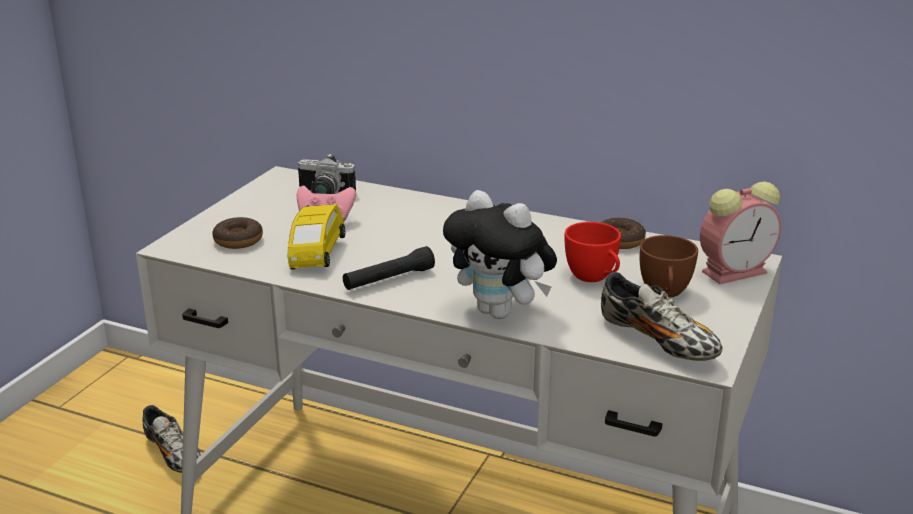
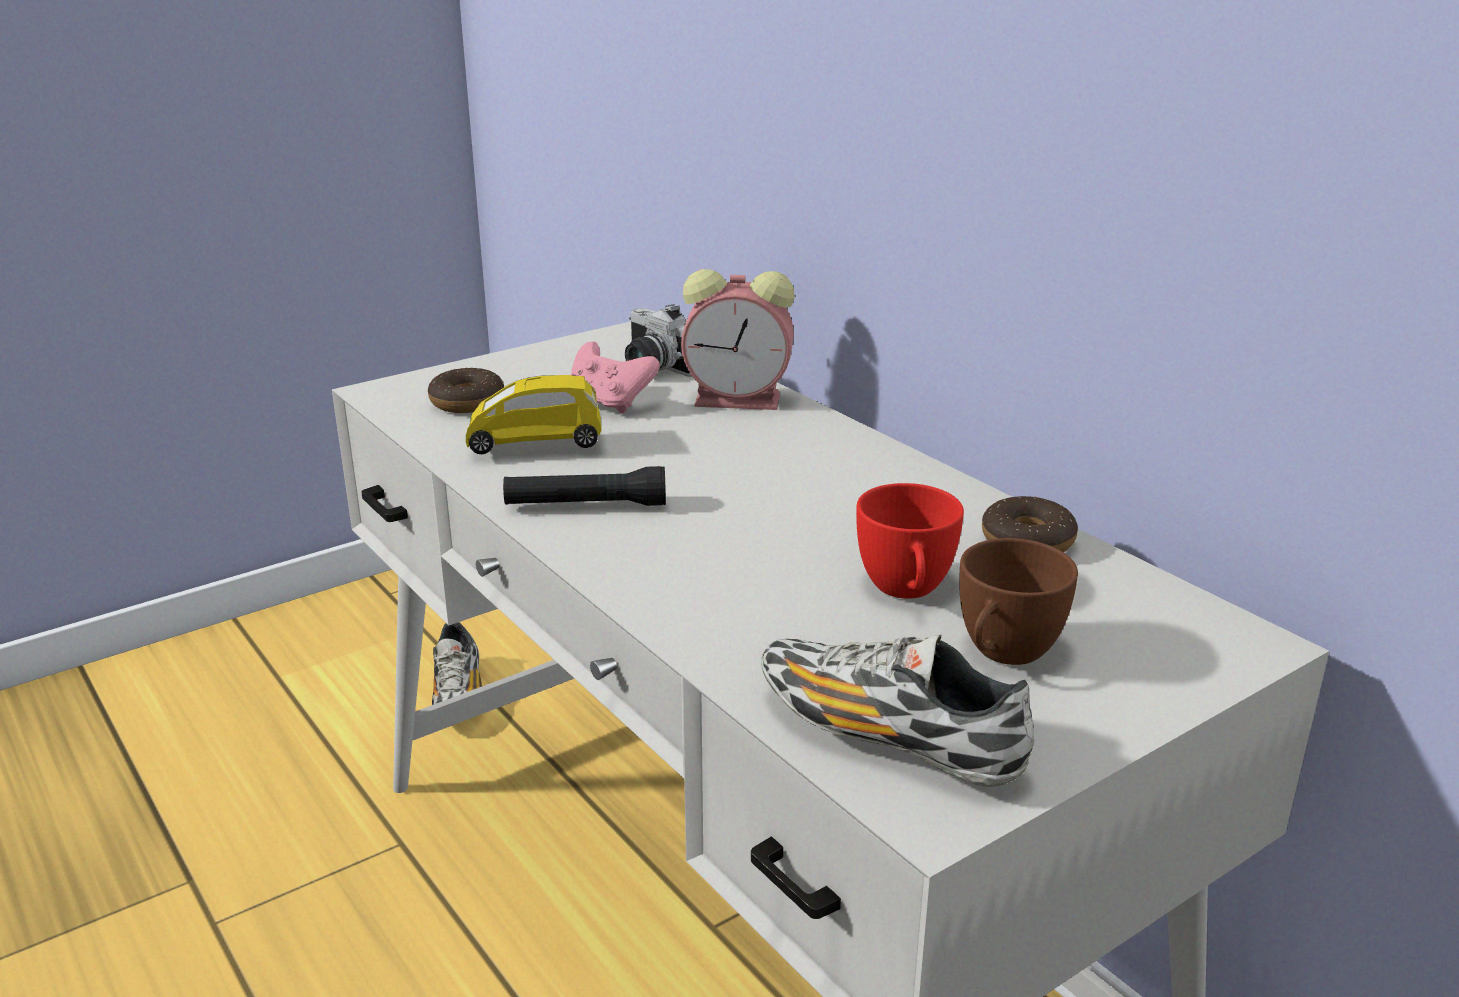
camera: 30 degrees right, 0 degrees up
yellow toy car [288,204,345,269] -> yellow toy car turned 45 degrees clockwise [466,375,602,454]
plush toy [443,190,557,319] -> none
shoe [601,272,723,361] -> shoe turned 135 degrees clockwise [761,634,1034,787]
alarm clock [700,181,781,284] -> alarm clock moved to [681,269,795,410]

